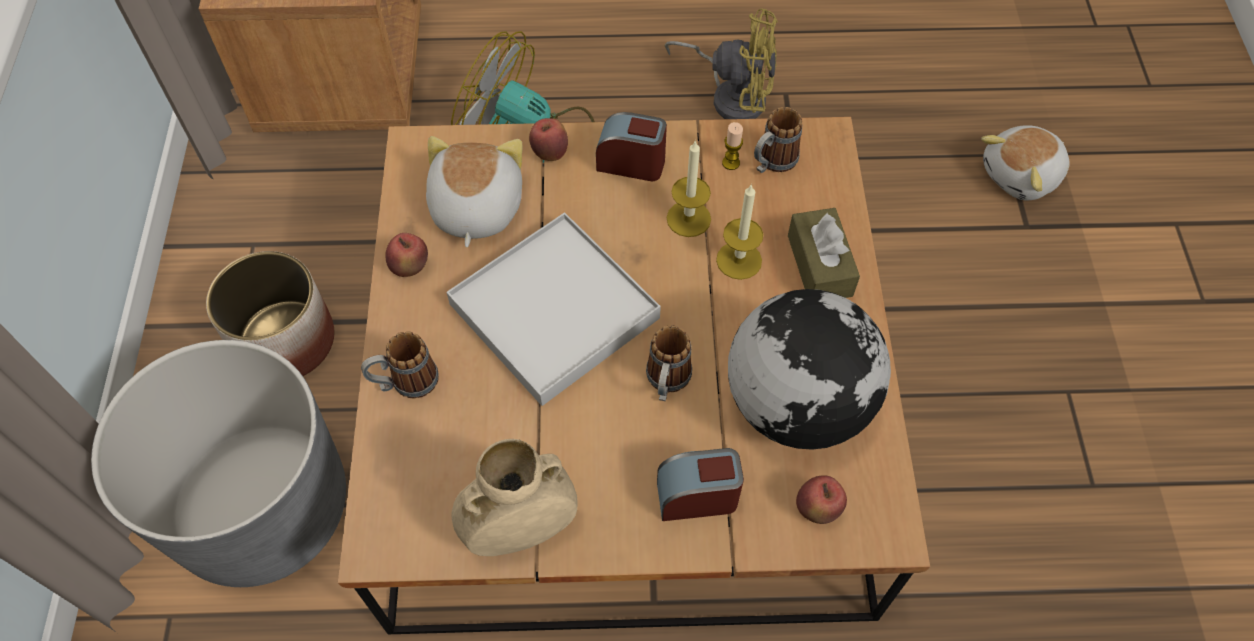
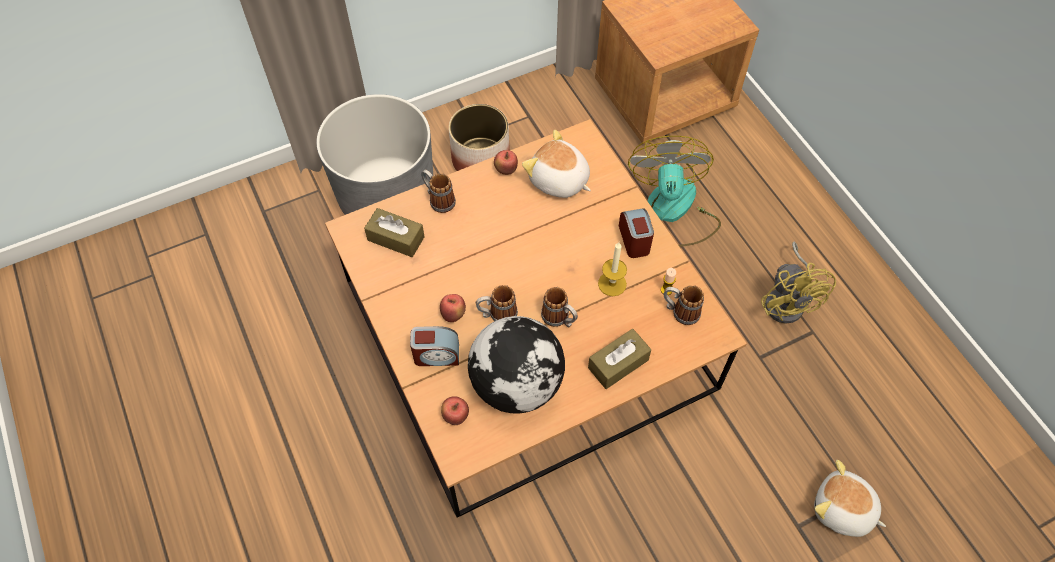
camera: 65 degrees right, 0 degrees up
plush toy [426,136,522,248] -> plush toy turned 120 degrees counterclockwise [522,130,591,198]
white tray [446,212,661,406] -> none
beige vase [452,439,577,556] -> none
apple [529,118,568,161] -> apple moved to [440,294,466,322]
alarm clock [657,448,744,521] -> alarm clock turned 120 degrees clockwise [410,326,459,366]
candle [716,184,763,280] -> none
none -> brown tissue box [364,208,425,257]
none -> mug [541,287,578,327]

